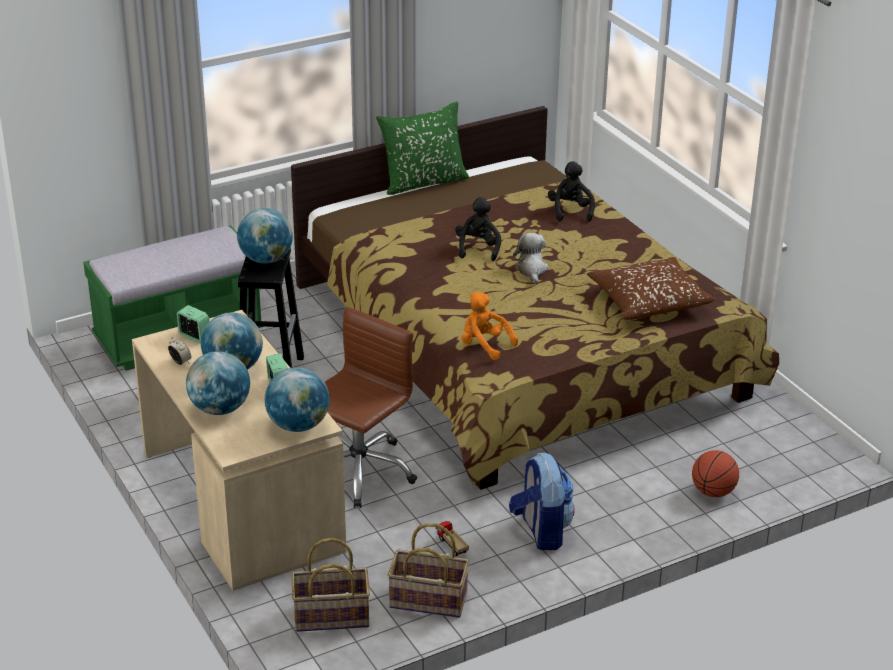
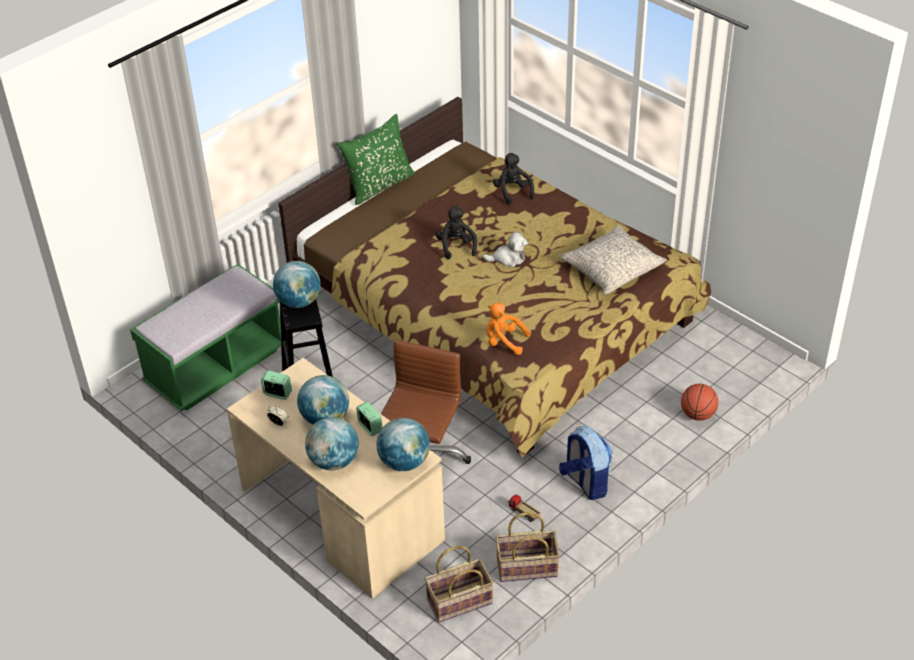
camera: 15 degrees left, 10 degrees up
plush toy [513,233,549,284] -> plush toy turned 105 degrees clockwise [483,232,528,267]
brown pillow [587,257,716,320] -> grey pillow [558,225,667,295]

